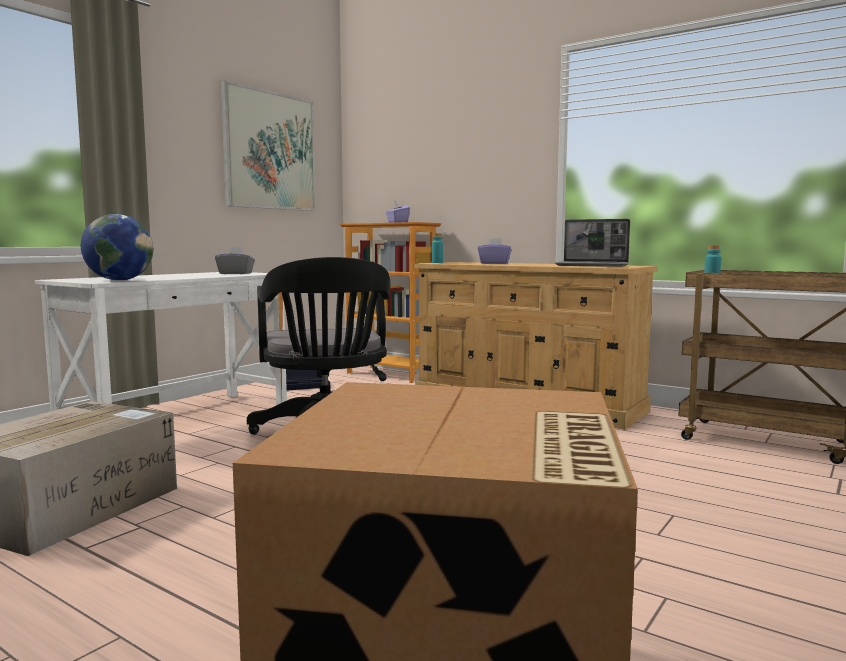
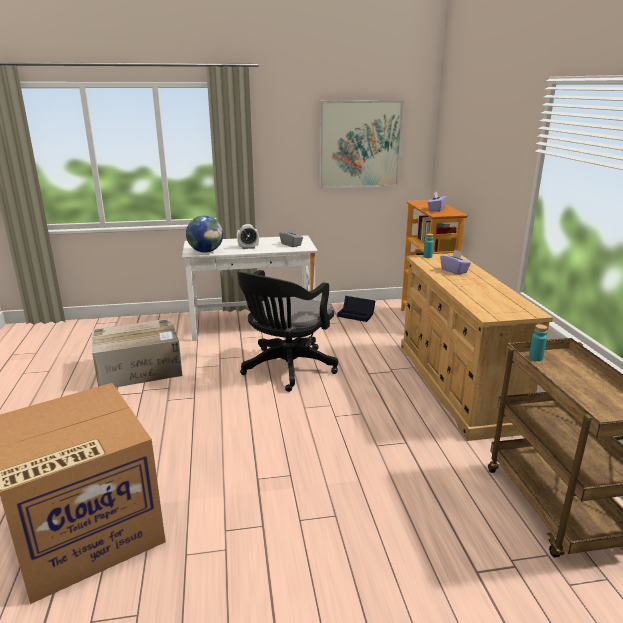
camera: 45 degrees right, 15 degrees up
laptop [555,219,630,267] -> none
none -> alarm clock [237,224,259,249]

